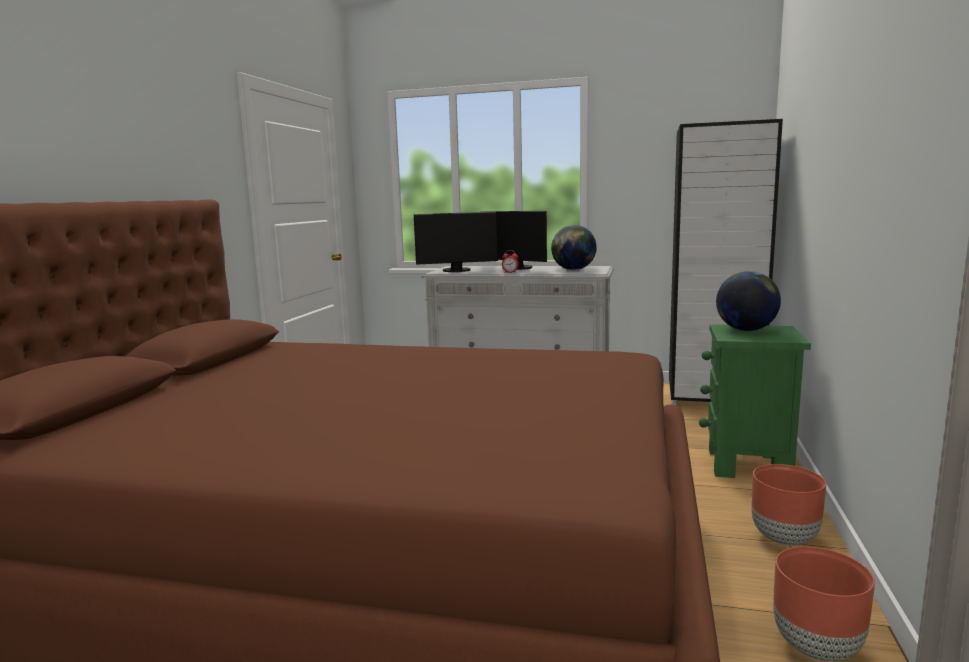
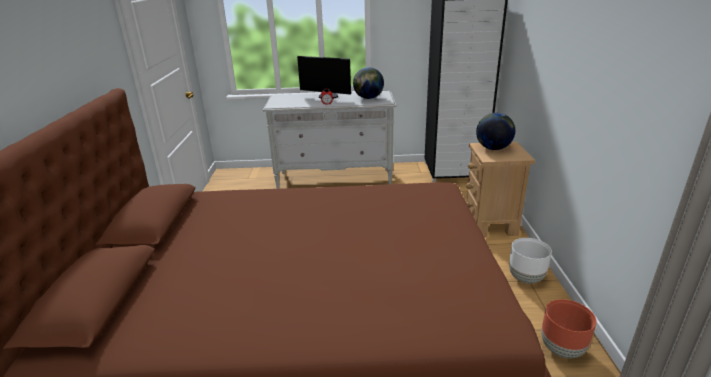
camera: 15 degrees left, 15 degrees up
monitor [414,212,498,272] -> none
green nightstand [699,324,811,478] -> beige nightstand [466,142,535,237]
brown planter [751,464,826,546] -> white planter [509,238,552,284]

